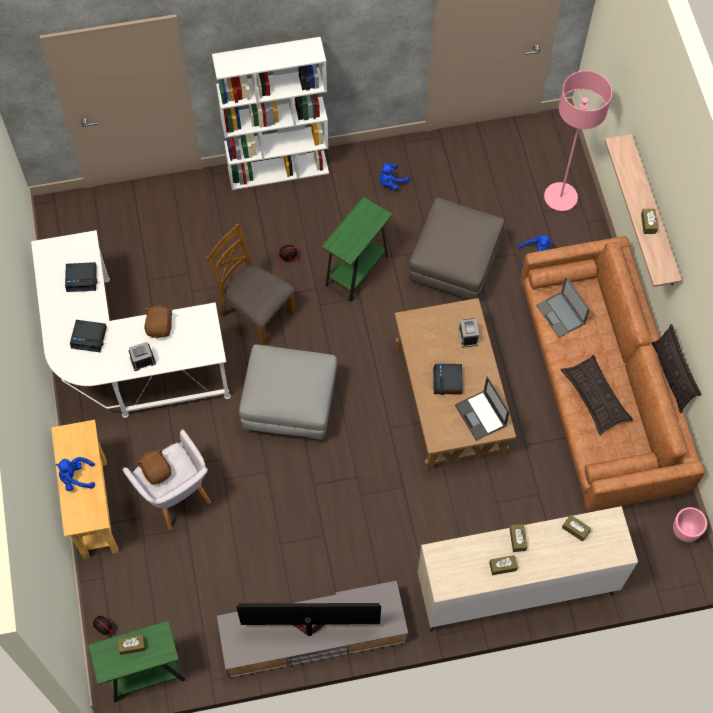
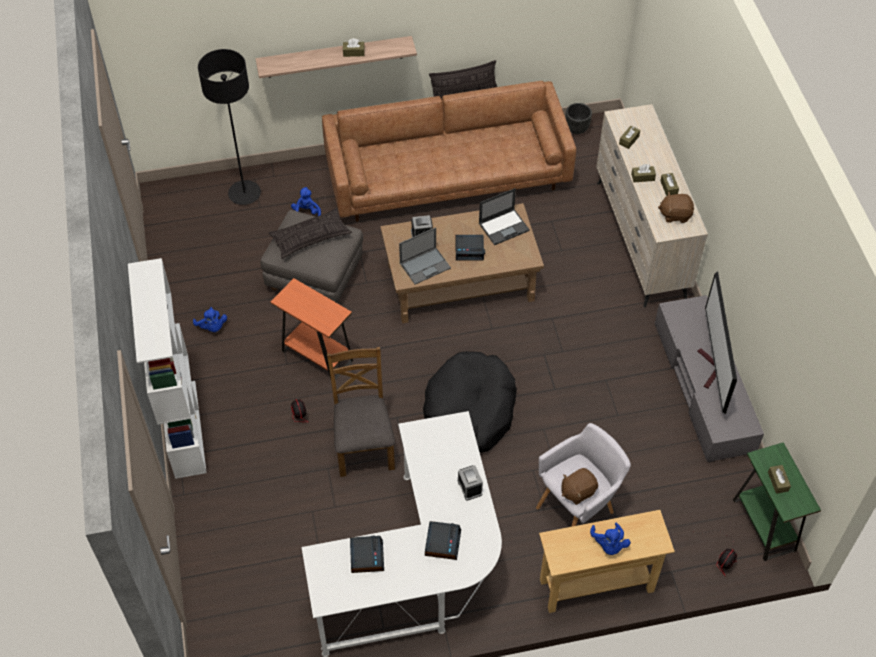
camera: 90 degrees left, 10 degrees down
brown plush toy [144,304,173,338] -> brown plush toy moved to [658,191,694,223]
brown chair [205,223,295,346] -> brown chair turned 135 degrees clockwise [327,347,395,477]
grey ottoman [239,345,337,440] -> black dog bed [423,351,517,453]
green side table [322,196,393,302] -> orange side table [271,278,353,380]
laptop [536,276,590,338] -> laptop moved to [399,227,451,285]
pink floor lamp [544,71,612,211] -> black floor lamp [198,49,261,205]
pillow [561,355,633,436] -> pillow moved to [269,208,352,259]
pink planter [673,507,707,542] -> black planter [565,103,592,134]

